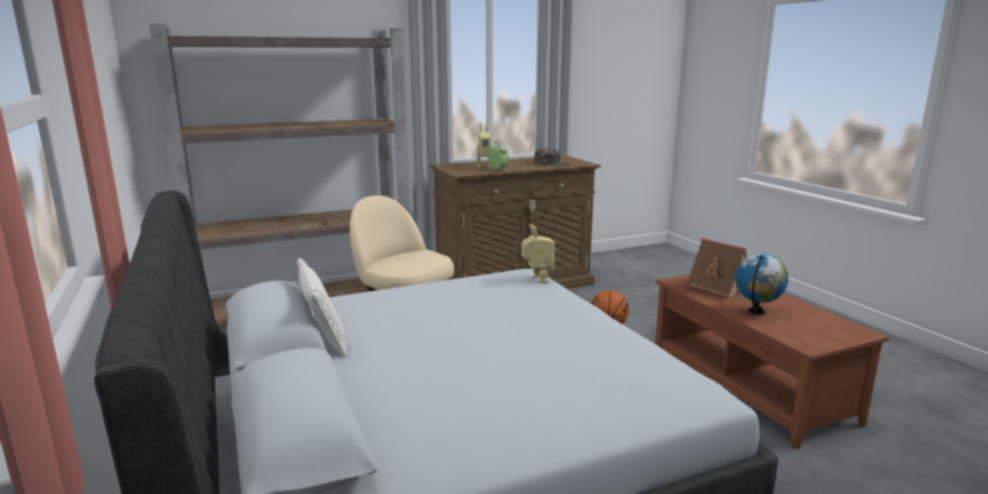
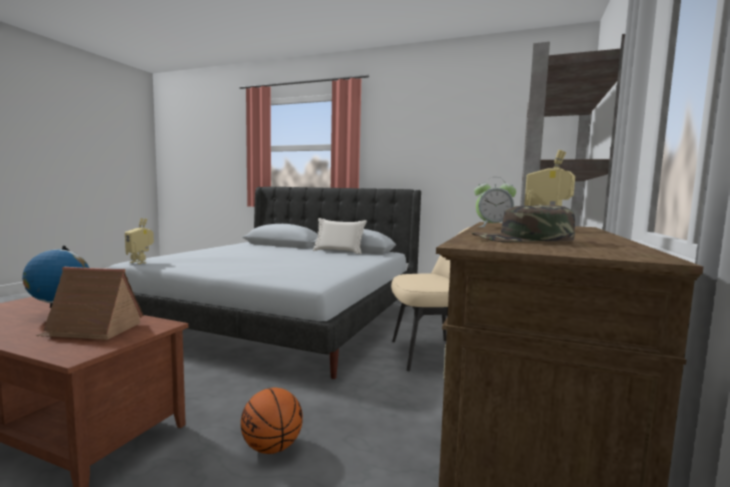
camera: 135 degrees right, 10 degrees down
toy robot [521,224,555,283] -> toy robot moved to [125,218,154,264]

